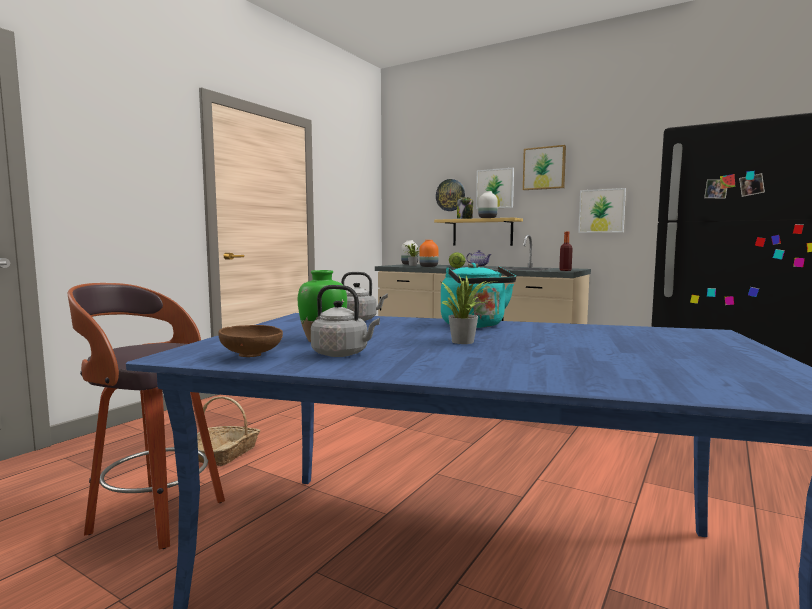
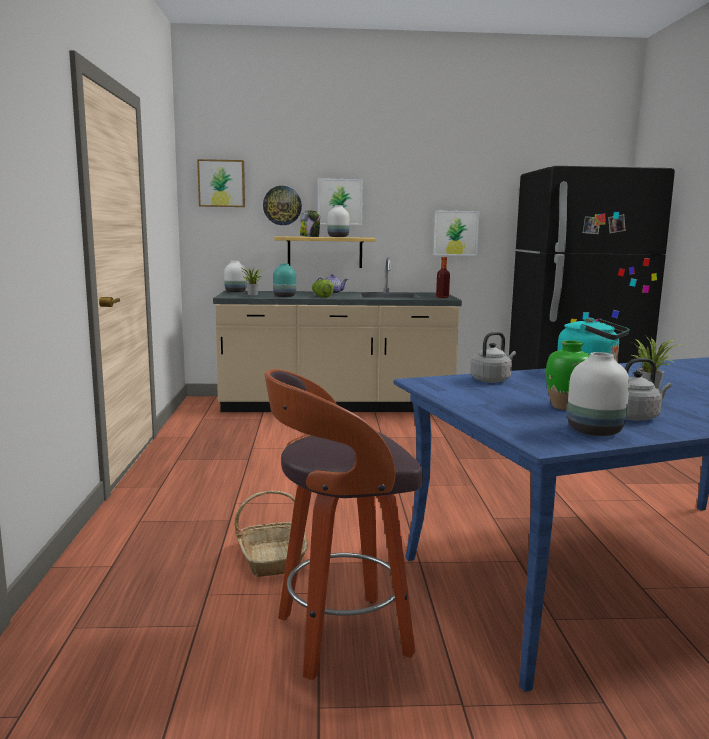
camera: 35 degrees left, 5 degrees up
brown bowl [218,325,283,357] -> white vase [567,352,630,436]
orange vase [419,240,439,267] -> turquoise vase [273,264,296,297]
picture [523,145,566,190] -> picture moved to [197,159,245,207]

